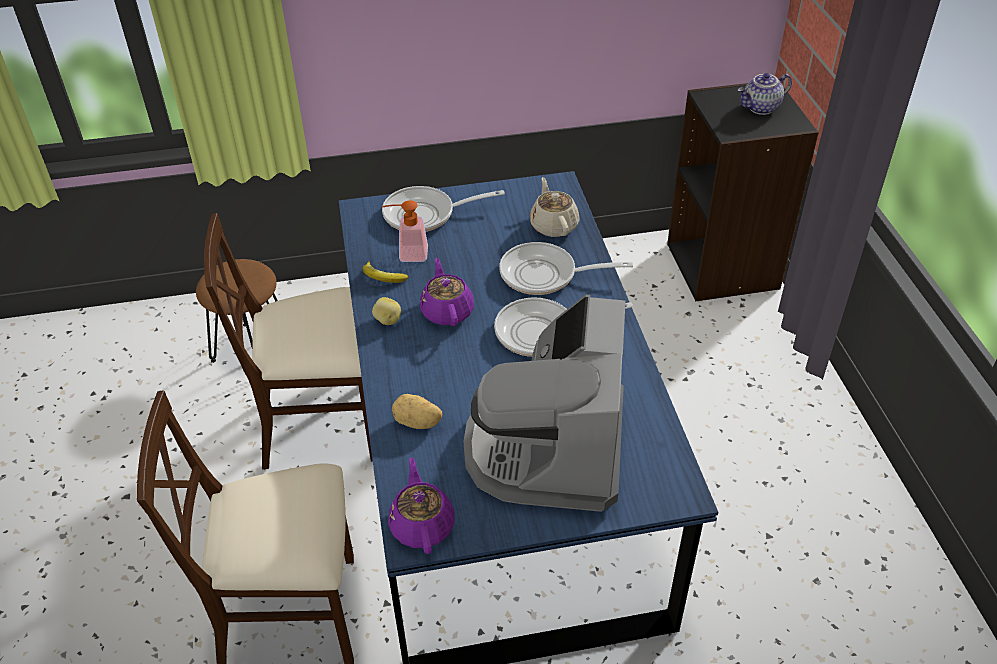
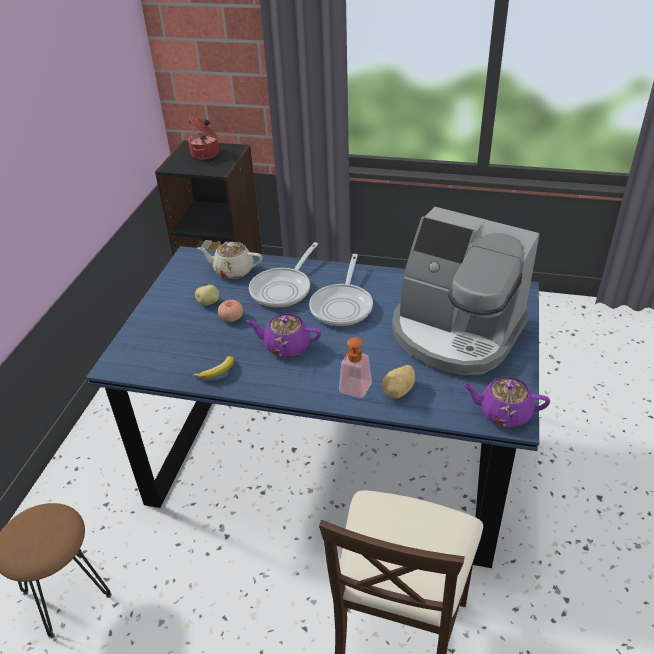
camera: 65 degrees left, 5 degrees down
beige chair [204,213,373,470] -> none
potato [372,297,401,325] -> potato moved to [195,285,219,306]
frying pan [382,186,505,232] -> none
soap dispenser [382,200,428,262] -> soap dispenser moved to [339,337,372,398]
teapot [738,73,792,115] -> cooking pot [187,117,219,159]
none -> tomato [218,300,243,322]

